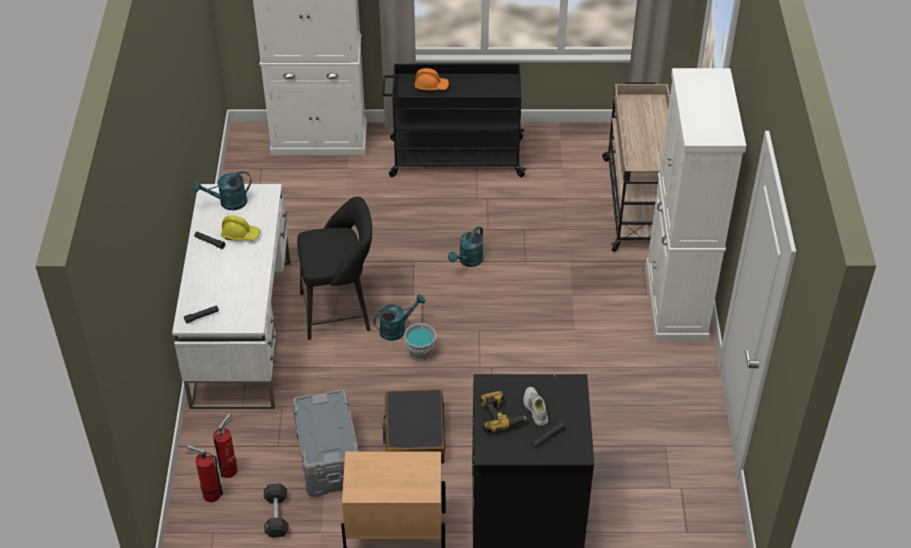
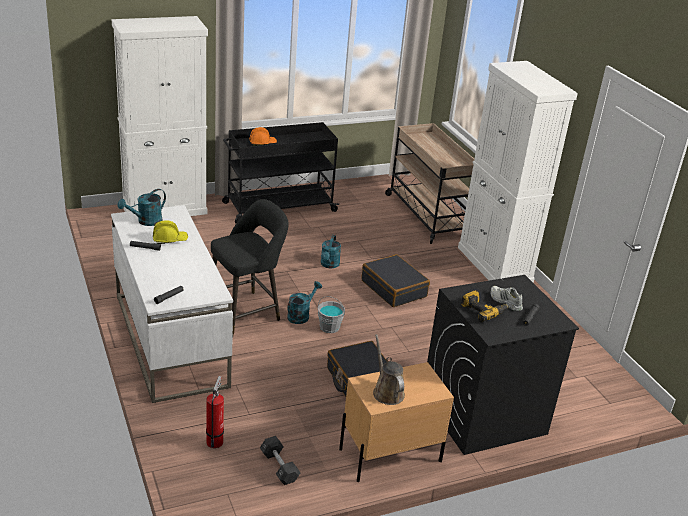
camera: 25 degrees left, 15 degrees down
fire extinguisher [187,445,223,502] -> none
grey storage box [293,390,359,497] -> none
none -> black suitcase [361,254,430,307]
none -> brown watering can [373,334,405,405]

